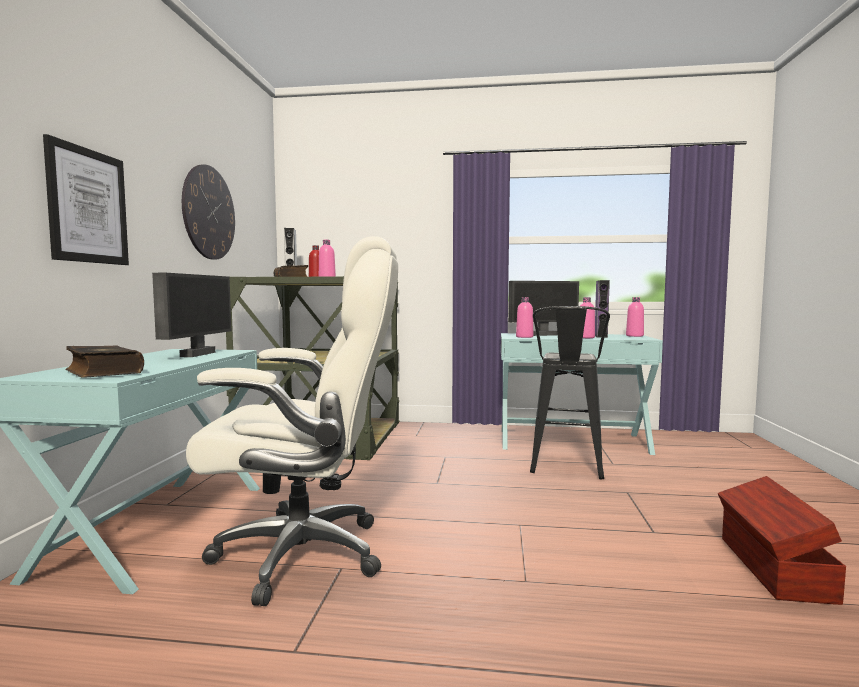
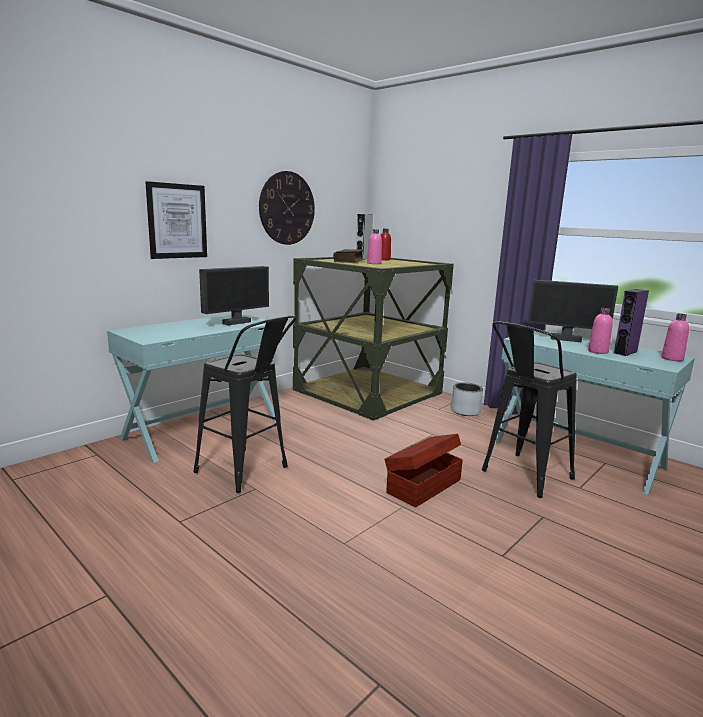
camera: 35 degrees right, 10 degrees up
book [66,346,144,378] -> none
white office chair [186,236,398,606] -> black stool [193,315,297,493]
pink bottle [516,297,533,338] -> none
brown storage box [718,476,846,605] -> brown storage box moved to [384,434,463,508]
none -> grey planter [451,382,483,416]

